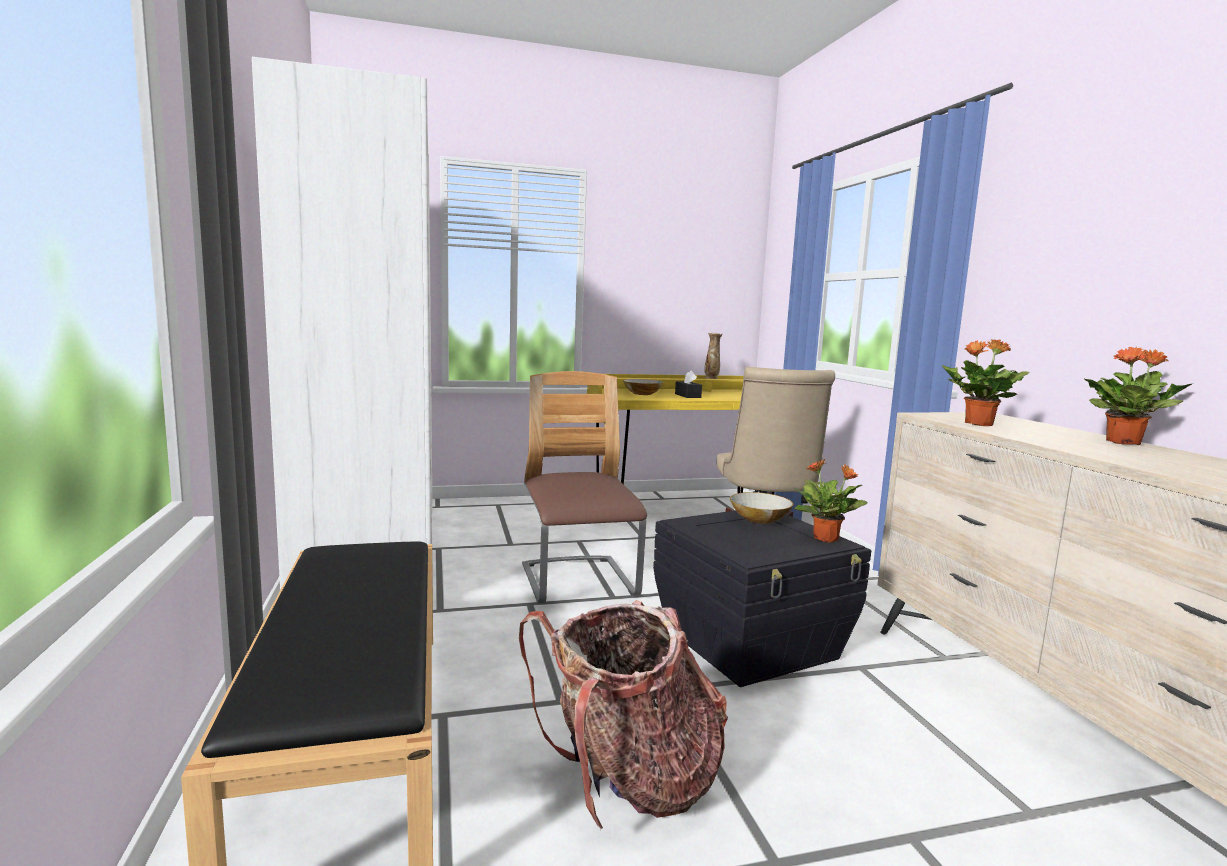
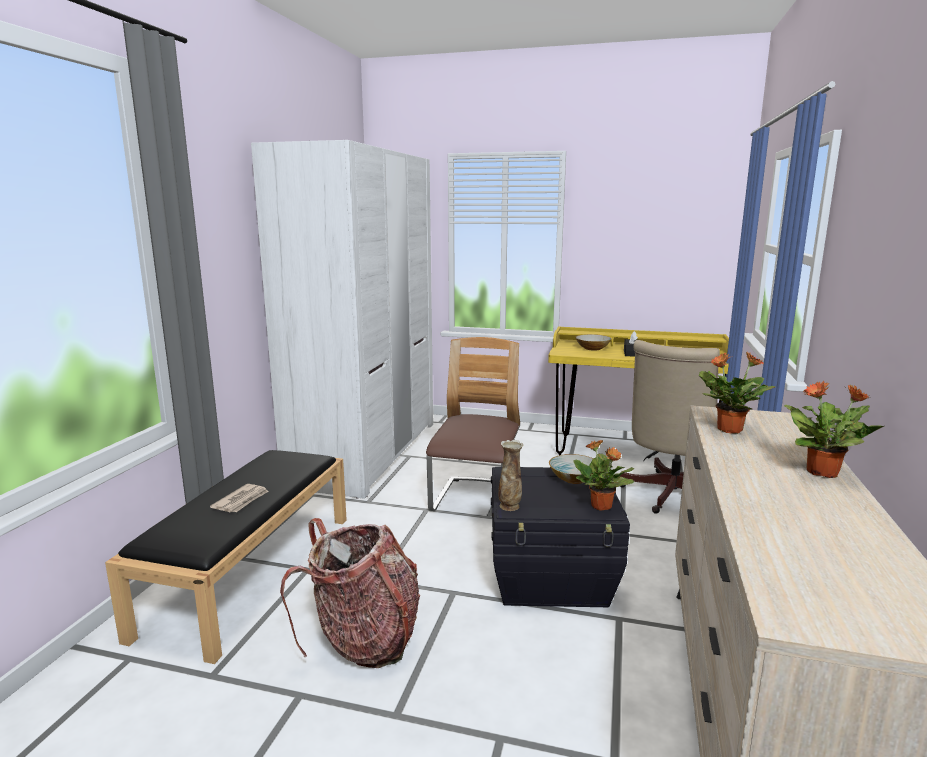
camera: 30 degrees right, 5 degrees up
vase [704,333,723,379] -> vase moved to [498,440,523,511]
none -> newspaper [210,484,269,512]

